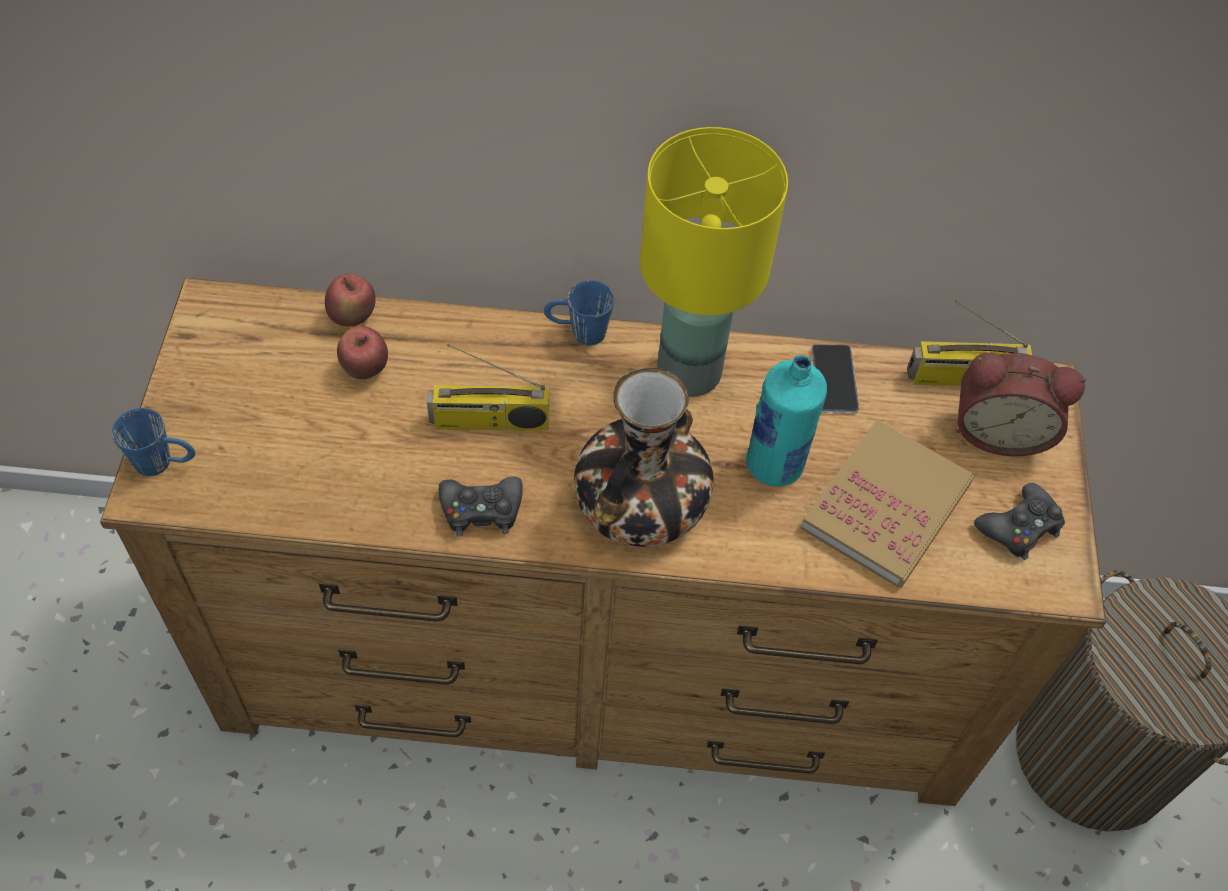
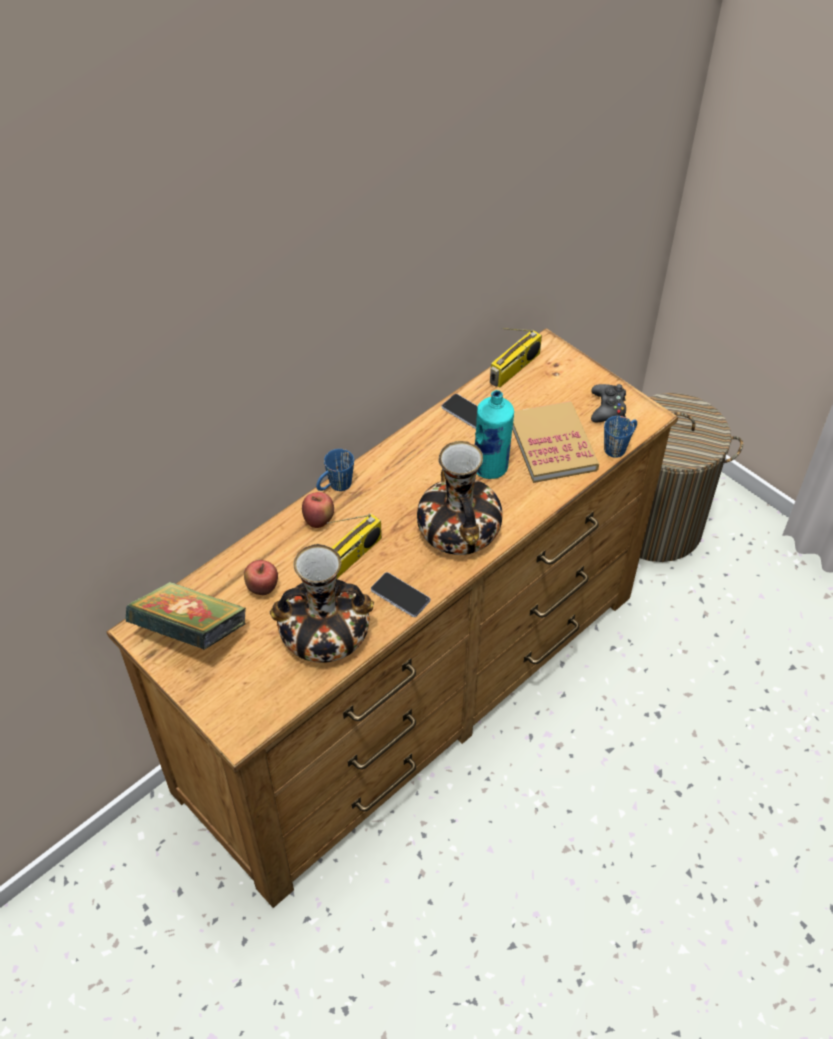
camera: 45 degrees left, 5 degrees down
blue mug [112,408,195,476] -> blue mug moved to [604,416,637,458]
apple [325,274,376,327] -> apple moved to [302,492,334,528]
black game controller [439,477,523,537] -> phone [371,572,430,617]
yellow table lamp [640,127,788,397] -> none
alarm clock [956,352,1086,456] -> none
none -> book [126,582,246,650]
none -> vase [270,544,374,663]

